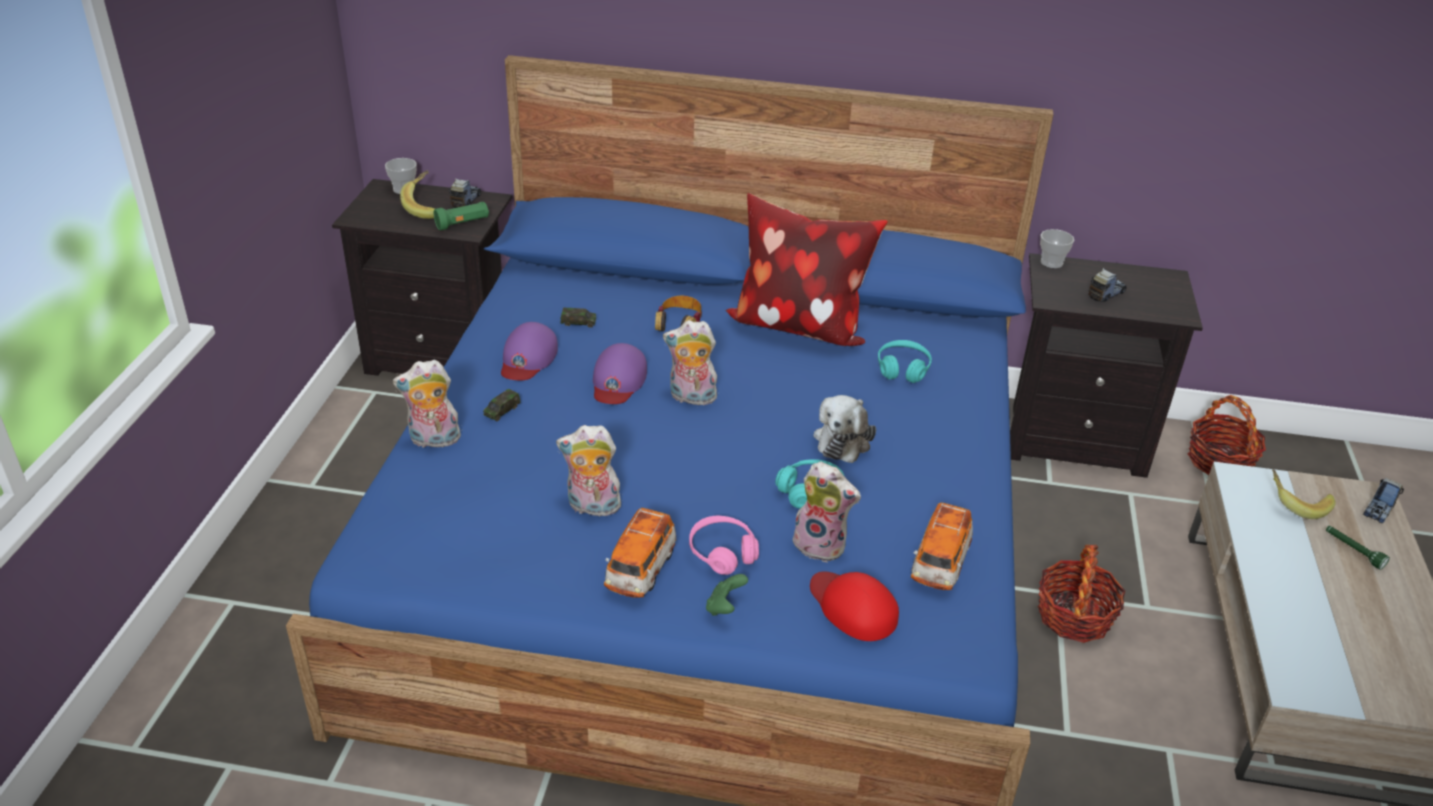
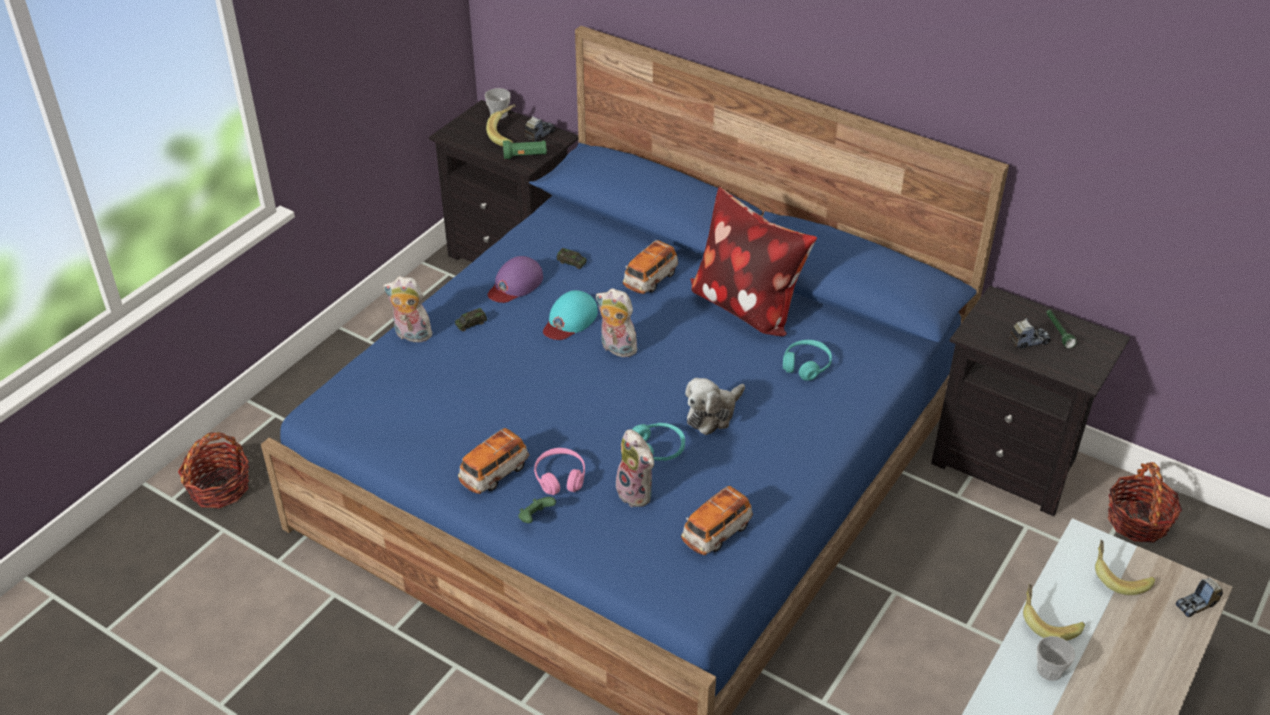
camera: 25 degrees right, 5 degrees up
plush toy [556,425,621,520] -> none
purple cap [593,343,647,404] -> turquoise cap [543,290,598,340]
headphones [655,296,702,331] -> toy car [623,240,678,294]
red cap [810,571,899,641] -> none
basket [1038,544,1125,643] -> basket moved to [178,432,249,508]
cup [1040,229,1074,268] -> cup moved to [1037,636,1075,681]
green flashlight [1326,526,1390,570] -> green flashlight moved to [1046,310,1077,348]
none -> banana [1023,584,1085,641]

